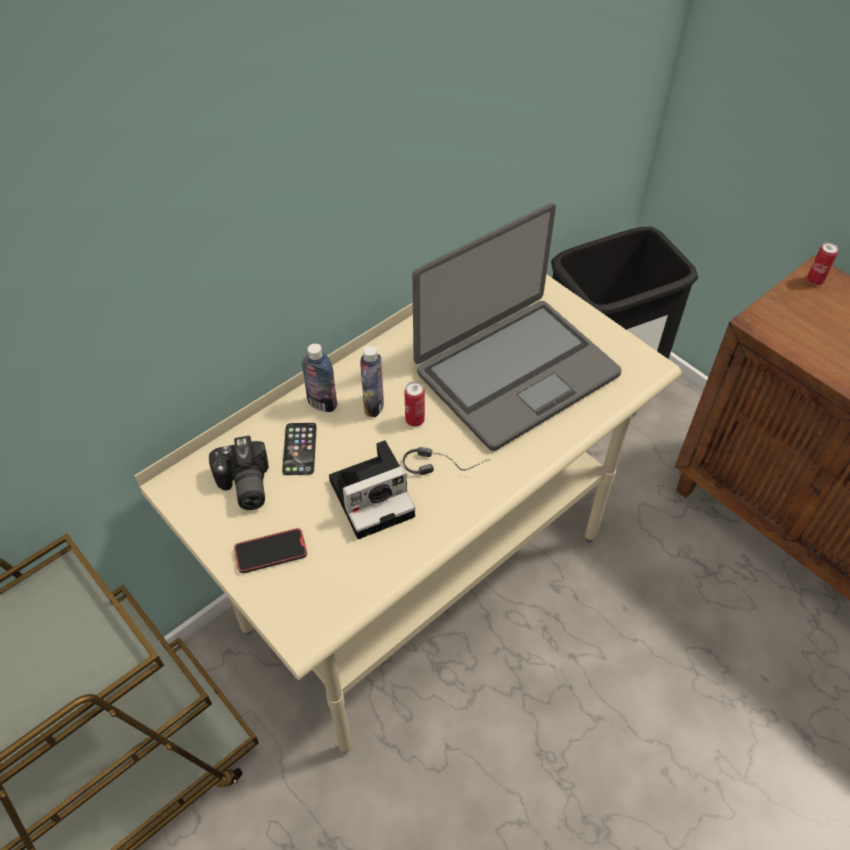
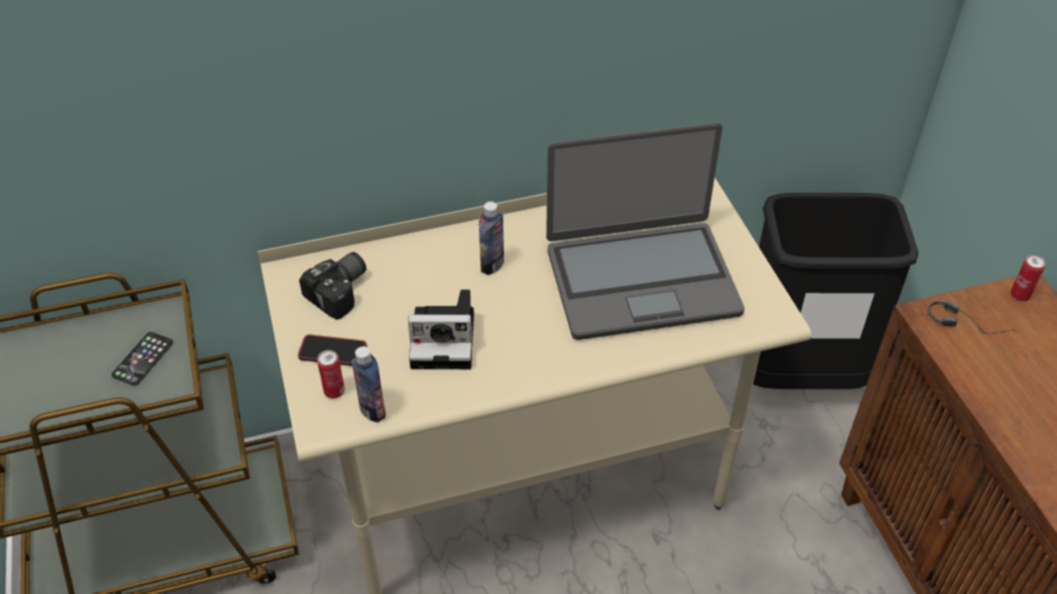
camera: 25 degrees right, 5 degrees down
camera [209,436,269,510] -> camera turned 150 degrees counterclockwise [299,252,366,320]
phone [282,423,317,475] -> phone moved to [111,332,173,386]
bottle [301,343,338,412] -> bottle moved to [352,346,386,422]
headphones [403,447,489,475] -> headphones moved to [927,301,1016,334]
can [404,381,425,427] -> can moved to [317,350,345,398]

